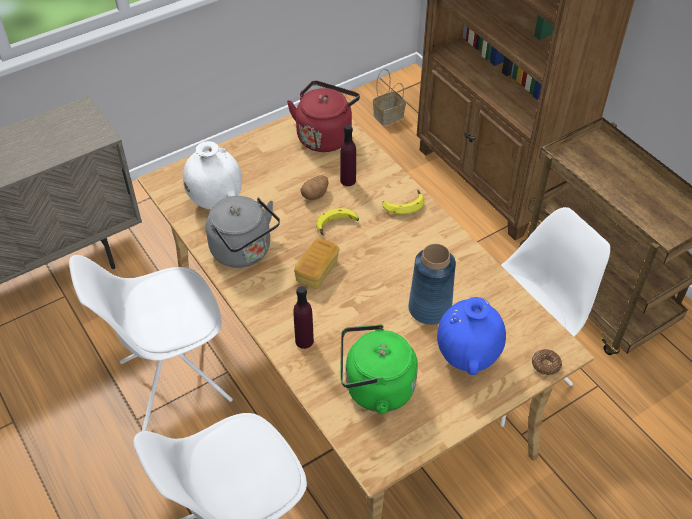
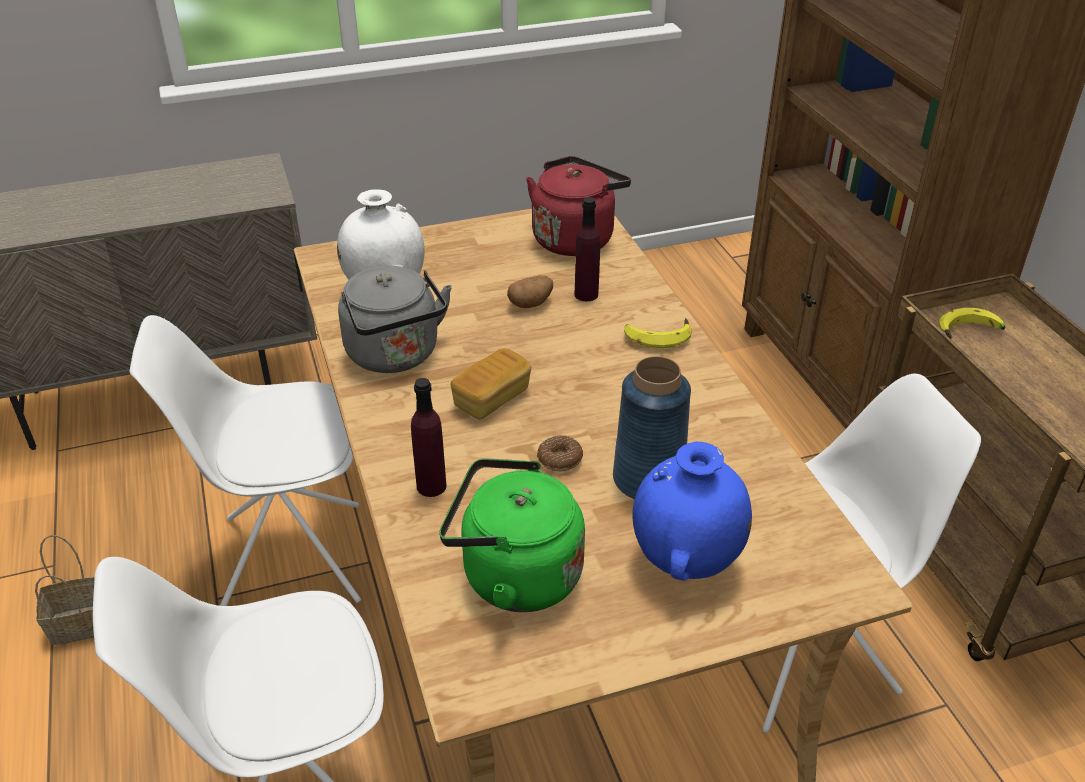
camera: 15 degrees right, 10 degrees down
banana [316,208,359,236] -> banana moved to [939,308,1006,339]
basket [373,69,406,126] -> basket moved to [35,535,95,645]
donut [532,349,562,376] -> donut moved to [537,436,583,471]

